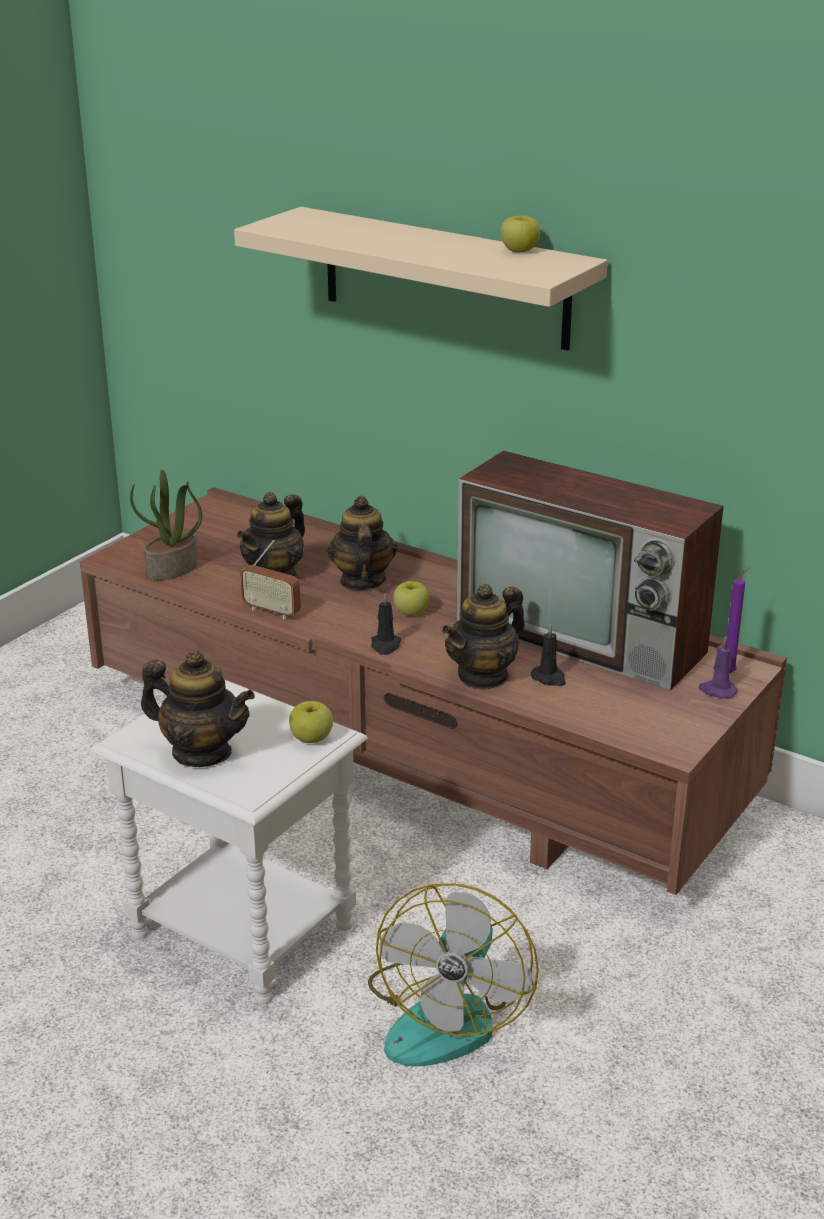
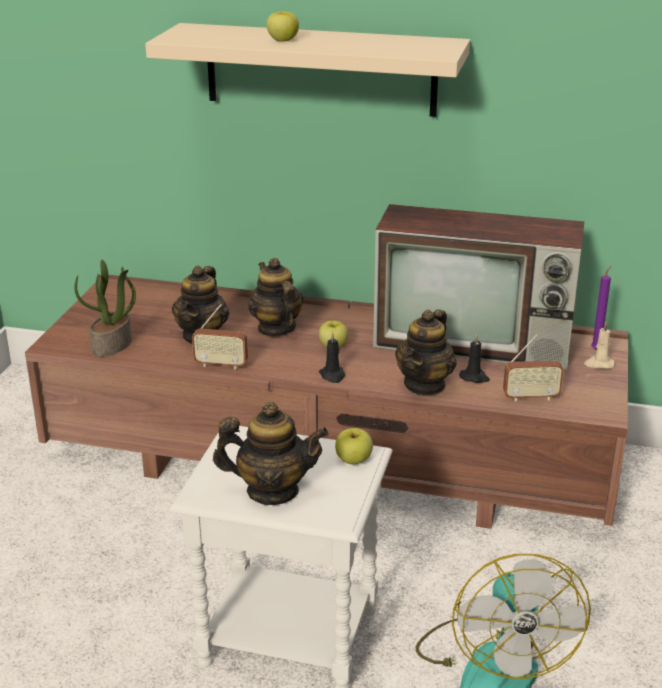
camera: 20 degrees left, 0 degrees up
apple [501,216,540,252] -> apple moved to [267,11,299,42]
purple candle [699,637,738,699] -> beige candle [584,321,615,369]
none -> radio [503,334,564,402]

